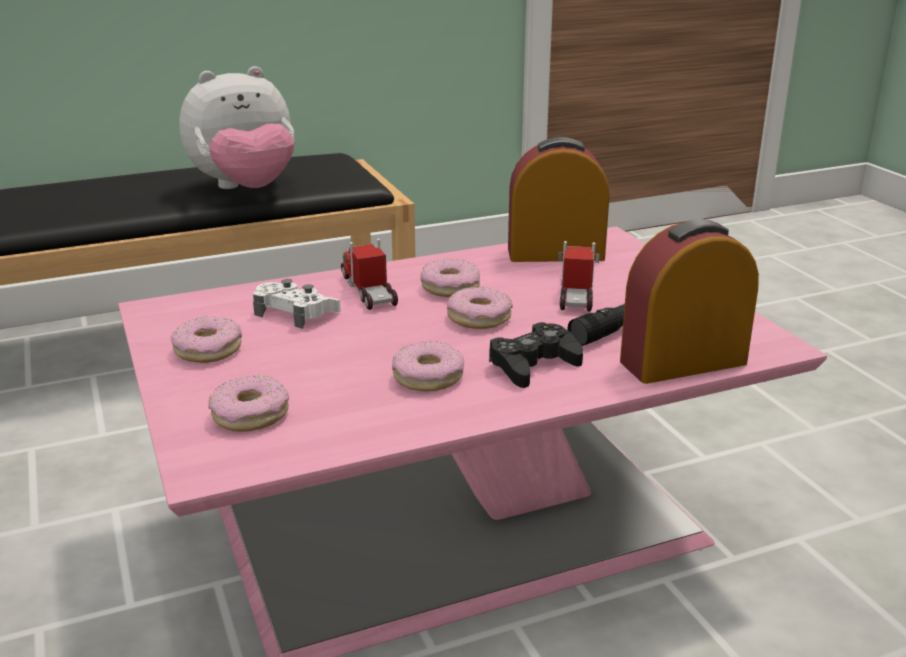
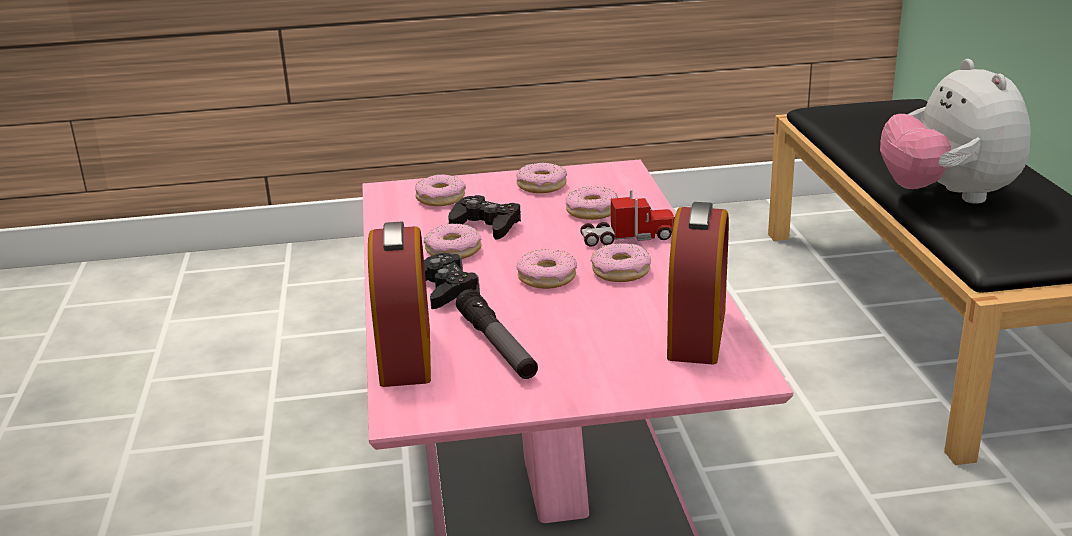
camera: 105 degrees right, 0 degrees up
white game controller [253,279,341,329] -> donut [566,187,618,220]
toy truck [558,241,600,312] -> none
none -> black game controller [448,195,521,240]

